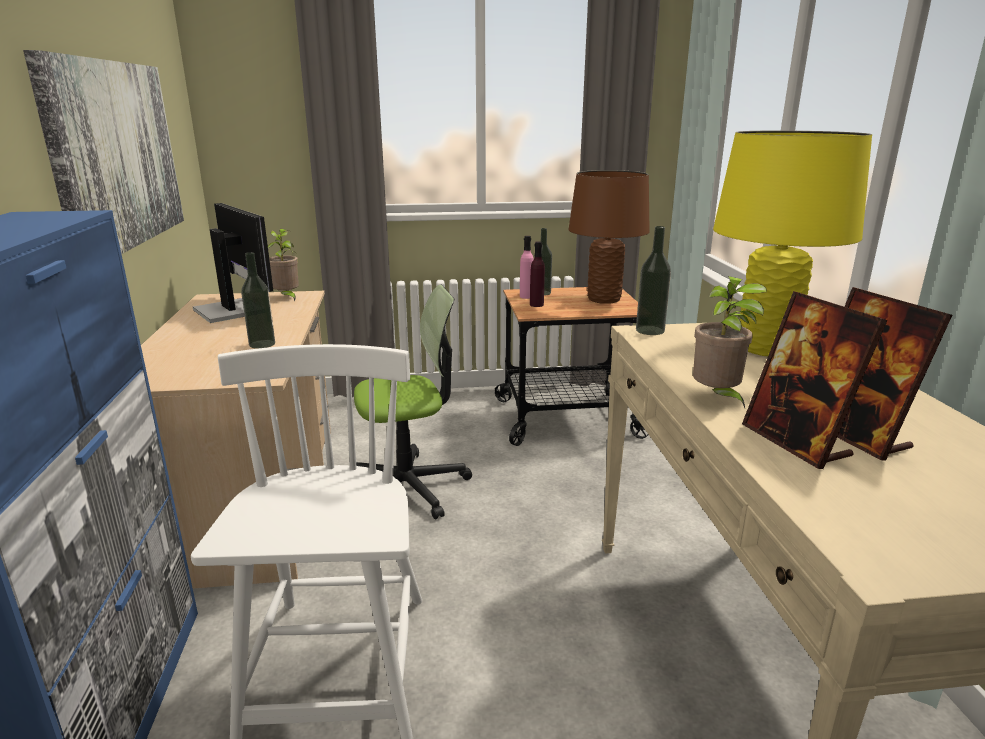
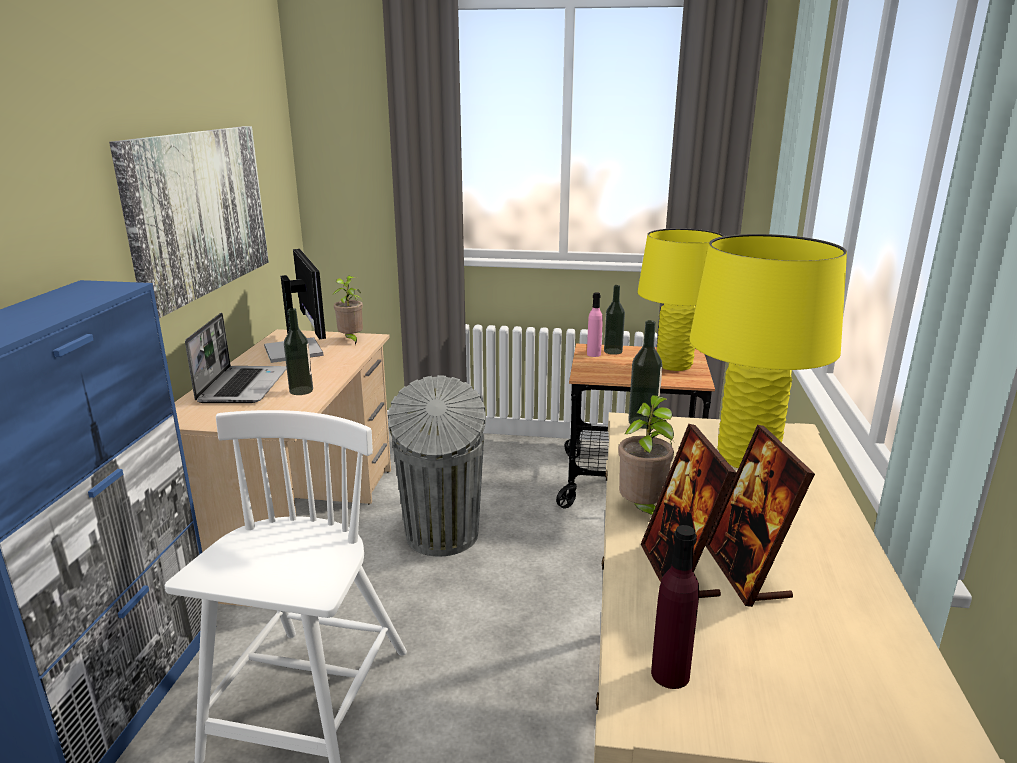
camera: 15 degrees right, 0 degrees up
office chair [354,285,472,519] -> grey trash can [388,375,486,556]
purple bottle [530,241,545,307] -> purple bottle moved to [651,525,699,689]
brown table lamp [569,170,650,304] -> yellow table lamp [638,228,724,371]
none -> laptop [185,313,287,403]

